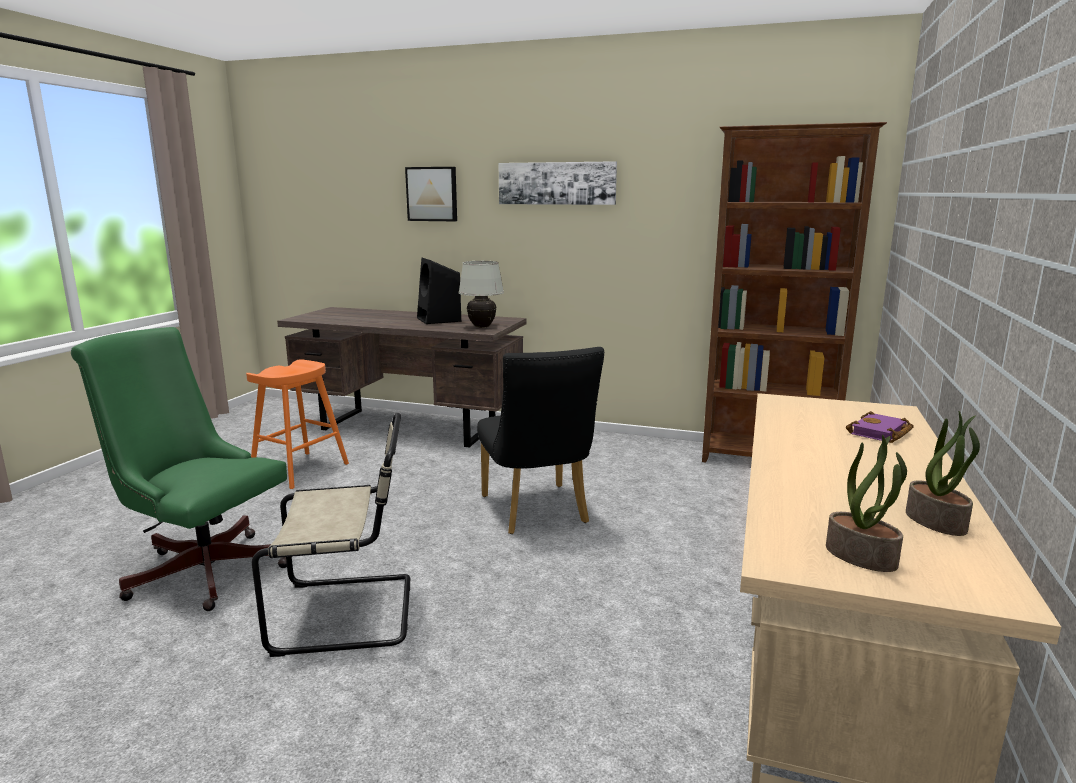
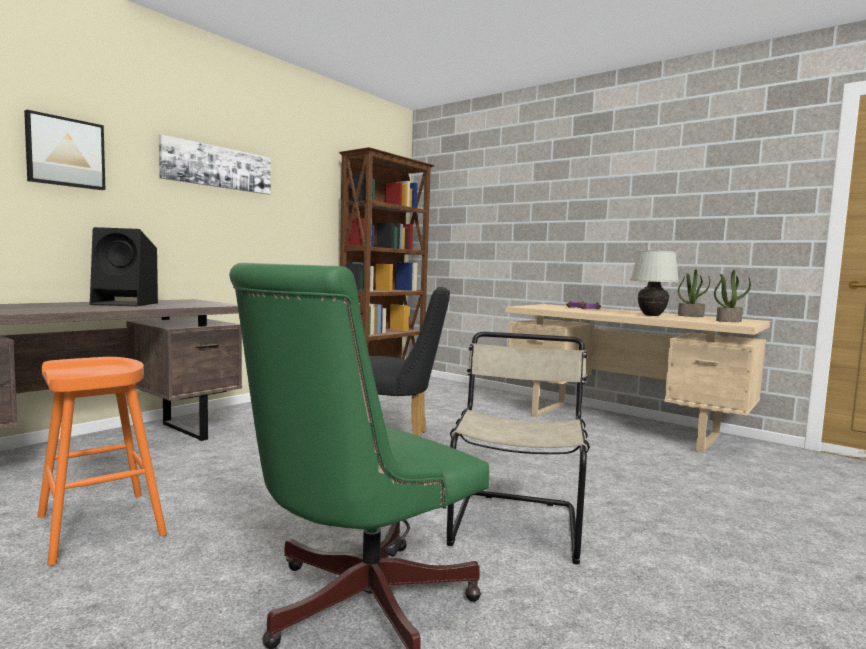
camera: 70 degrees left, 10 degrees down
white table lamp [458,261,504,328] -> white table lamp moved to [630,250,679,316]

